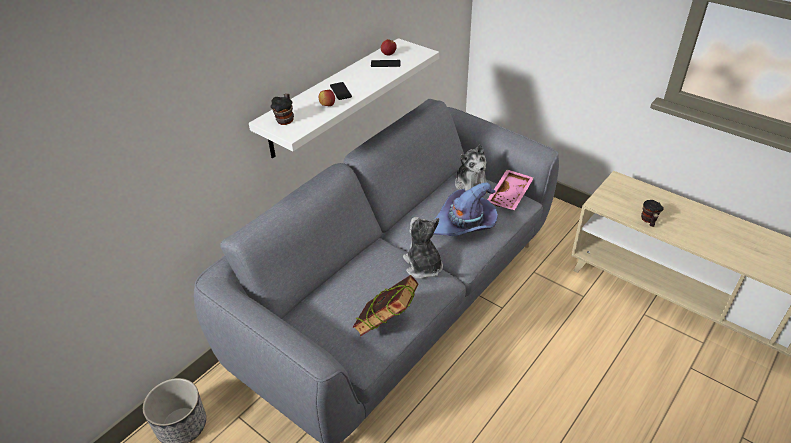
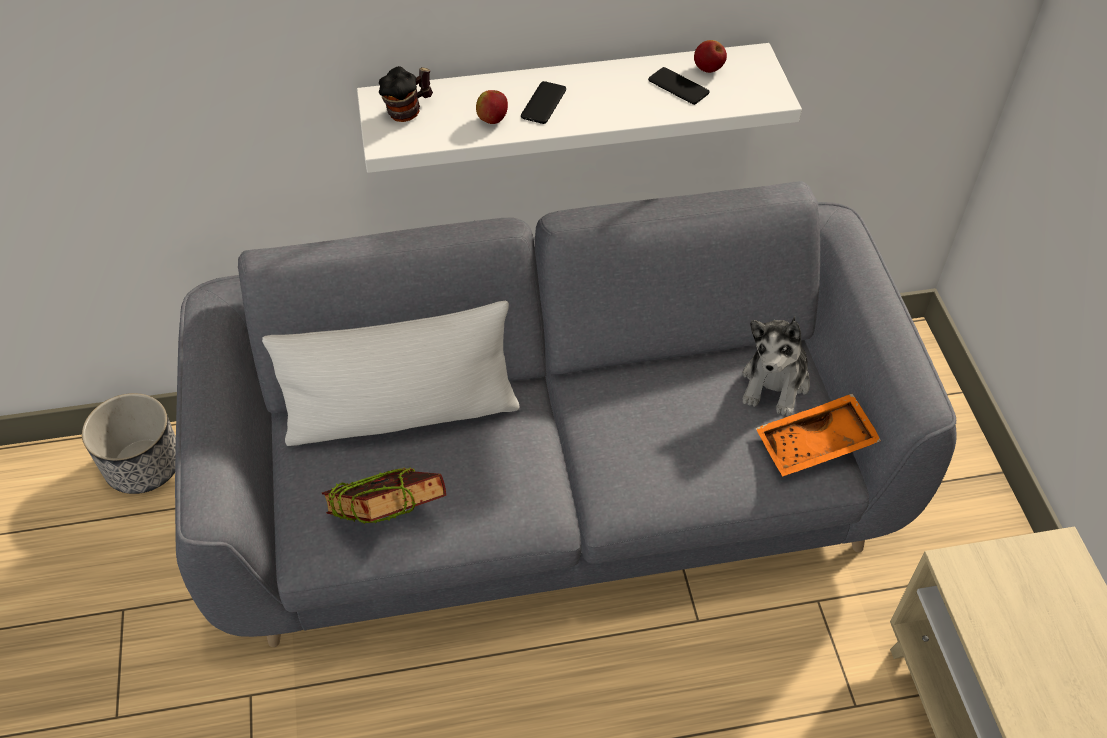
camera: 40 degrees right, 10 degrees up
plush toy [403,217,443,279] -> none
purple hat [433,182,498,236] -> none
pink tray [487,170,534,210] -> orange tray [755,394,881,477]
mug [641,200,664,227] -> none
none -> white pillow [262,301,520,446]

